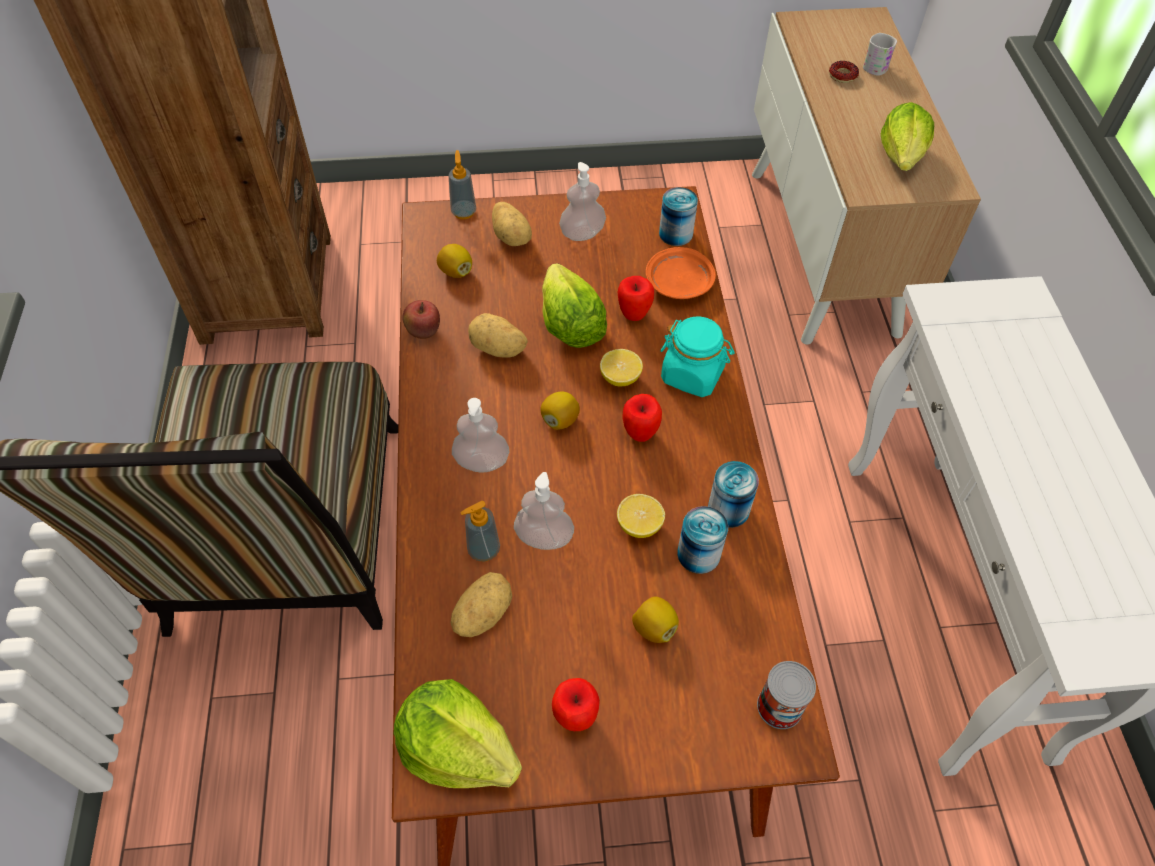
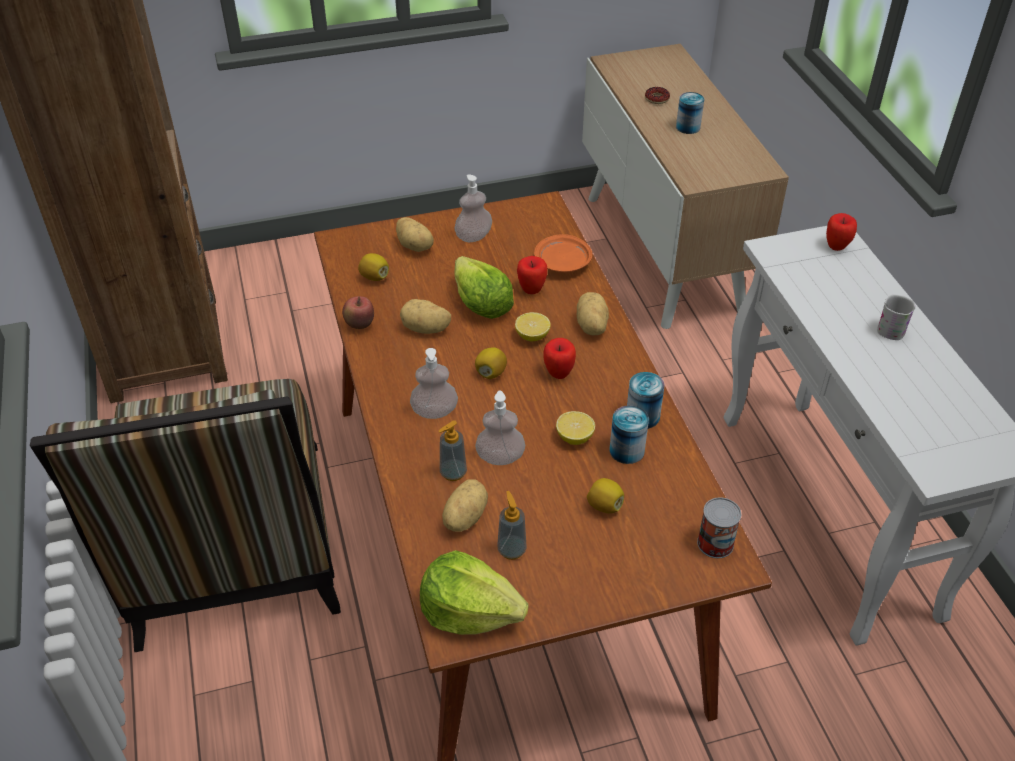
camera: 10 degrees left, 10 degrees down
soap dispenser [448,150,476,219] -> soap dispenser moved to [497,491,527,560]
apple [552,678,600,731] -> apple moved to [826,213,857,251]
can [659,187,698,246] -> can moved to [676,92,704,134]
turquoise jar [661,316,734,397] -> potato [577,292,609,335]
white mug [863,33,897,76] -> white mug moved to [877,294,915,340]
lettuce [881,102,934,171] -> none

